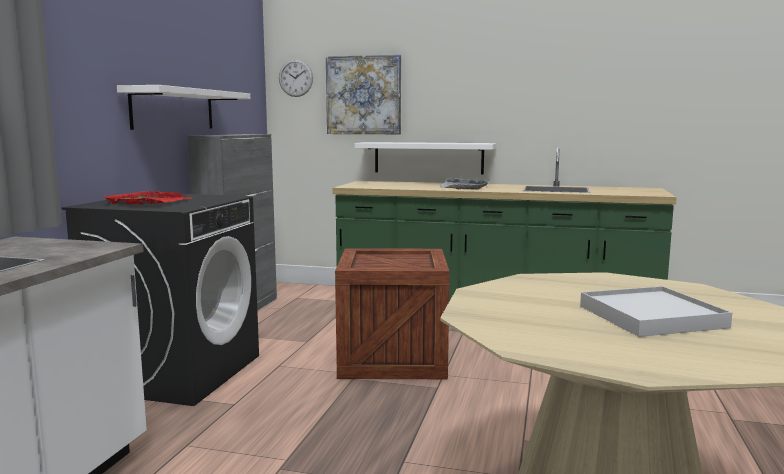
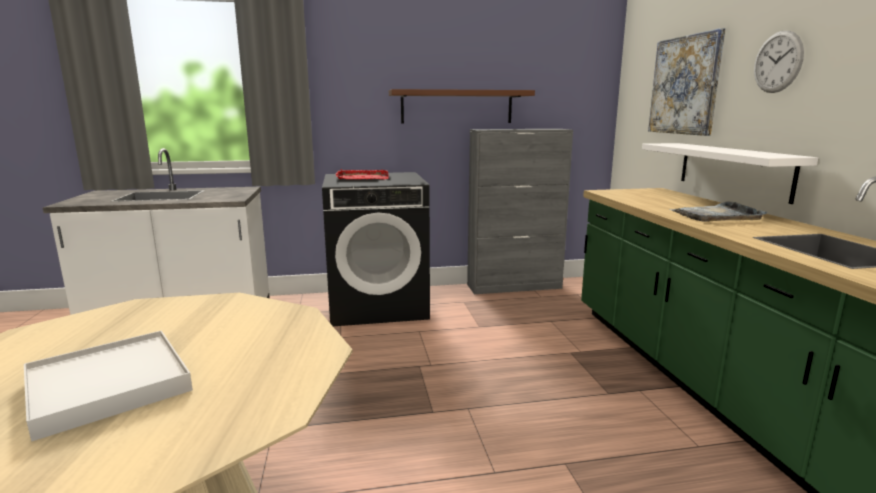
camera: 65 degrees right, 5 degrees up
white shelf [117,85,250,130] -> brown shelf [389,89,535,124]
wall clock [279,59,313,97] -> wall clock moved to [754,31,804,93]
crate [335,248,450,379] -> none

